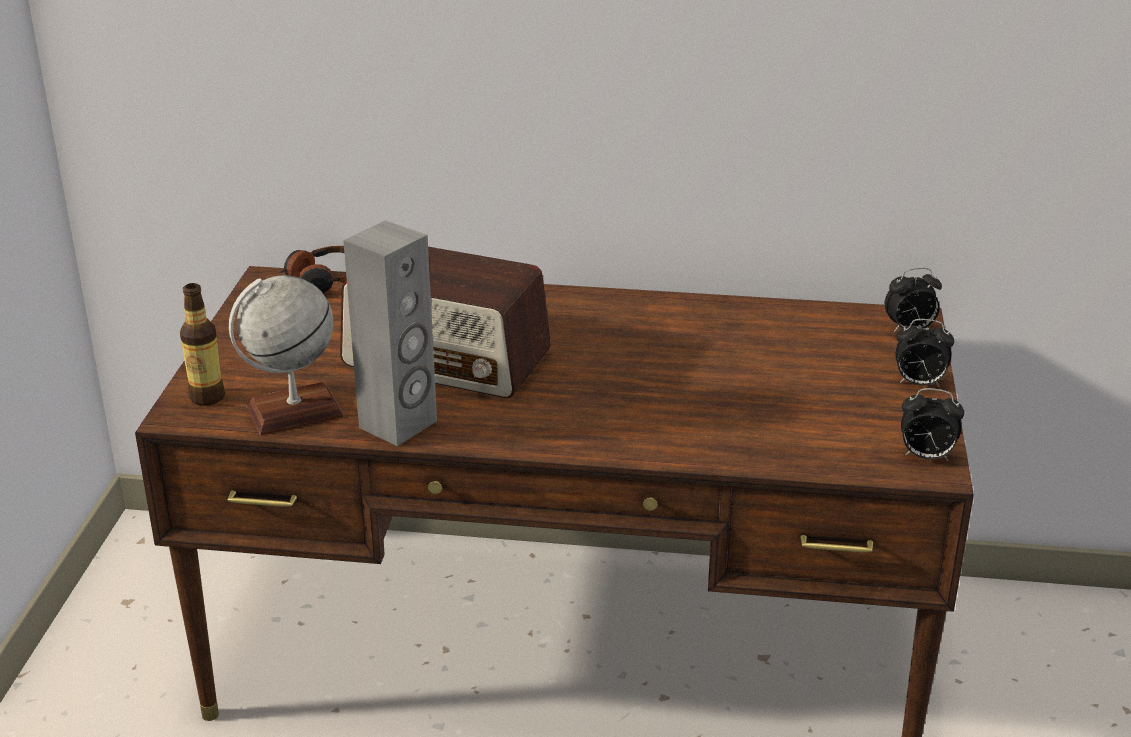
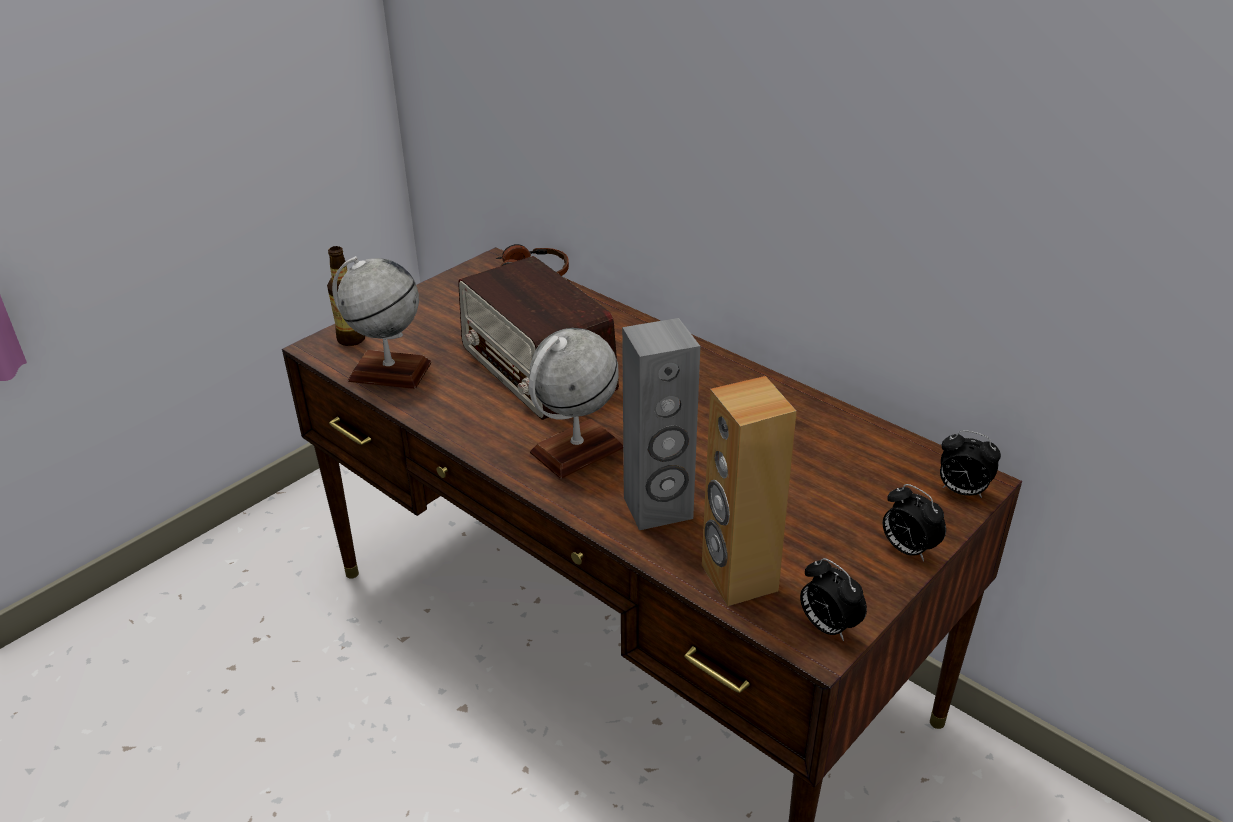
camera: 35 degrees right, 5 degrees up
grey speaker [343,220,437,446] -> grey speaker moved to [622,318,700,530]
none -> globe [529,328,623,479]
none -> brown speaker [702,376,797,606]

